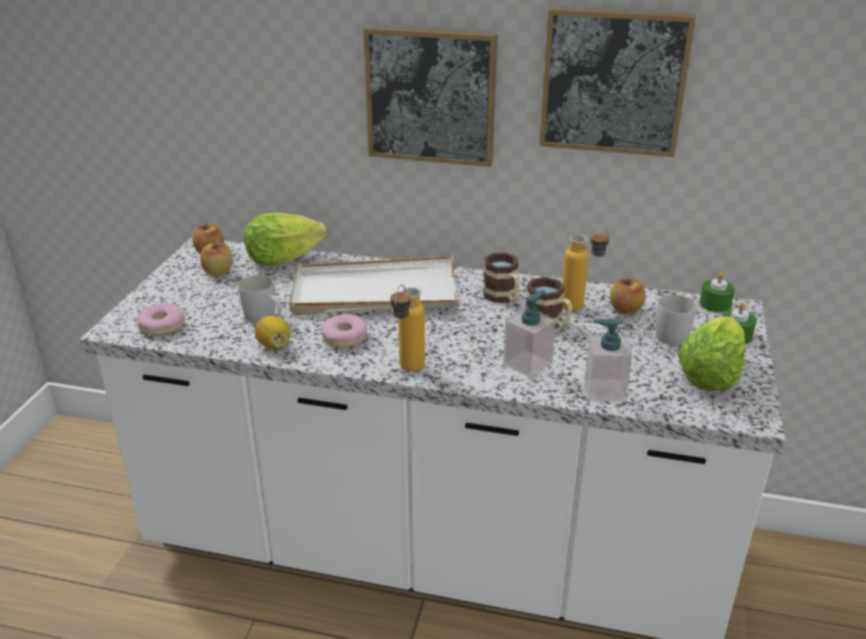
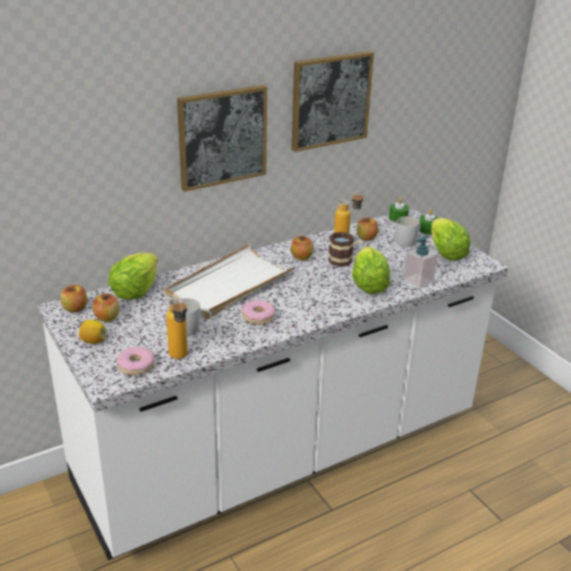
camera: 45 degrees left, 0 degrees up
lemon [255,316,290,349] -> lemon moved to [79,320,106,344]
bottle [390,285,425,371] -> bottle moved to [166,298,188,359]
mug [483,253,520,303] -> apple [291,236,314,260]
soap dispenser [503,290,556,378] -> lettuce [352,247,390,294]

